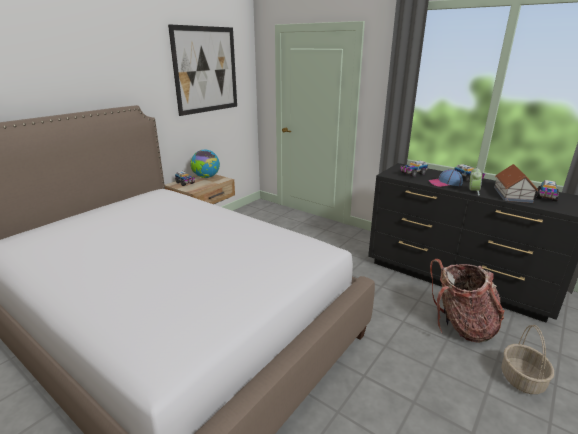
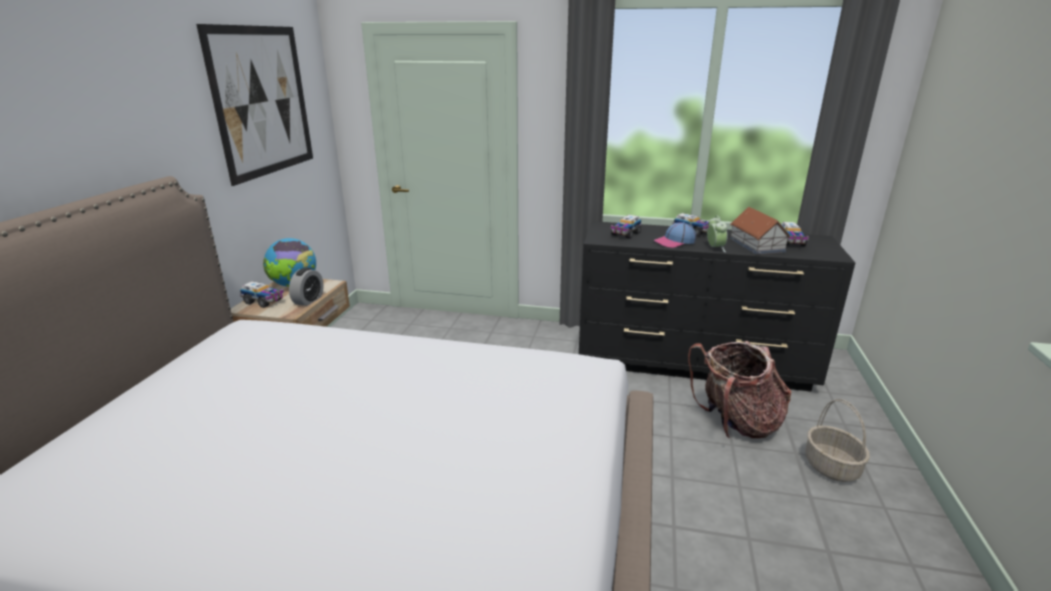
camera: 25 degrees left, 0 degrees up
none -> alarm clock [289,268,324,306]

